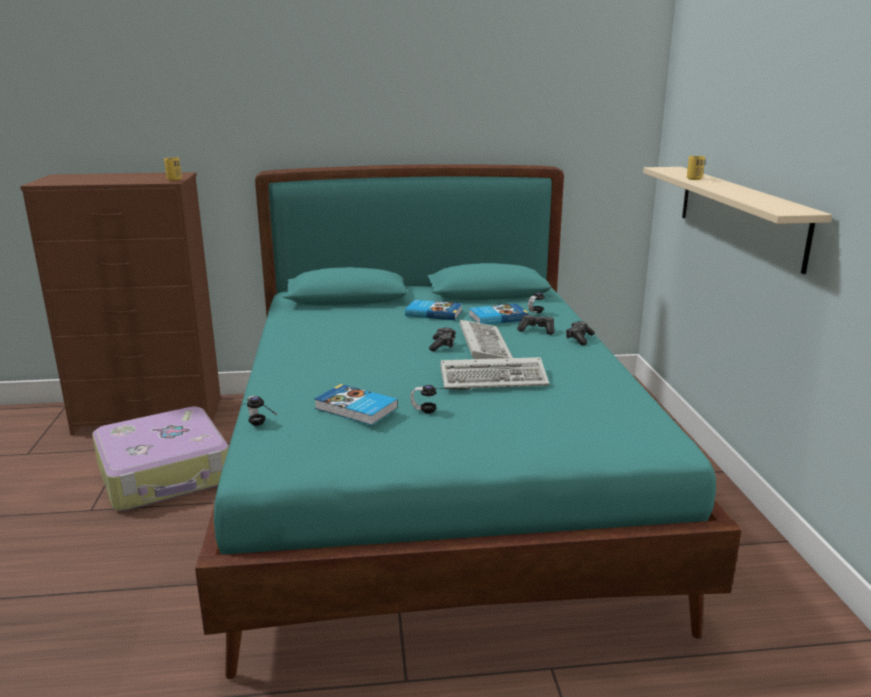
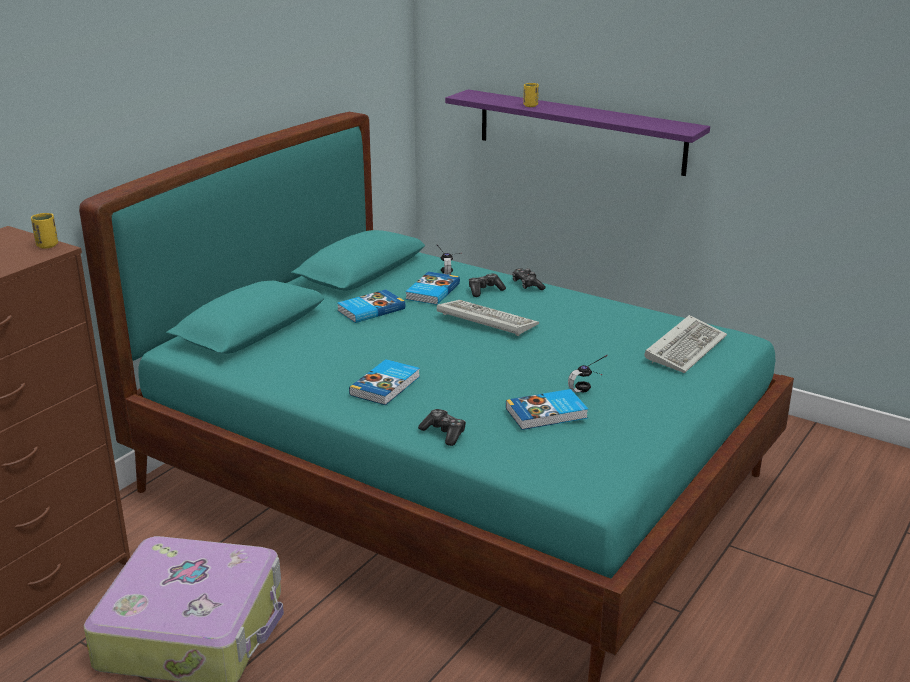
camera: 50 degrees left, 5 degrees up
headphones [235,396,277,426] -> none
game controller [429,327,456,351] -> game controller moved to [418,409,466,446]
keyboard [440,357,549,388] -> keyboard moved to [644,315,727,373]
beige shelf [643,167,832,274] -> purple shelf [445,89,710,176]
none -> book [349,359,420,405]

